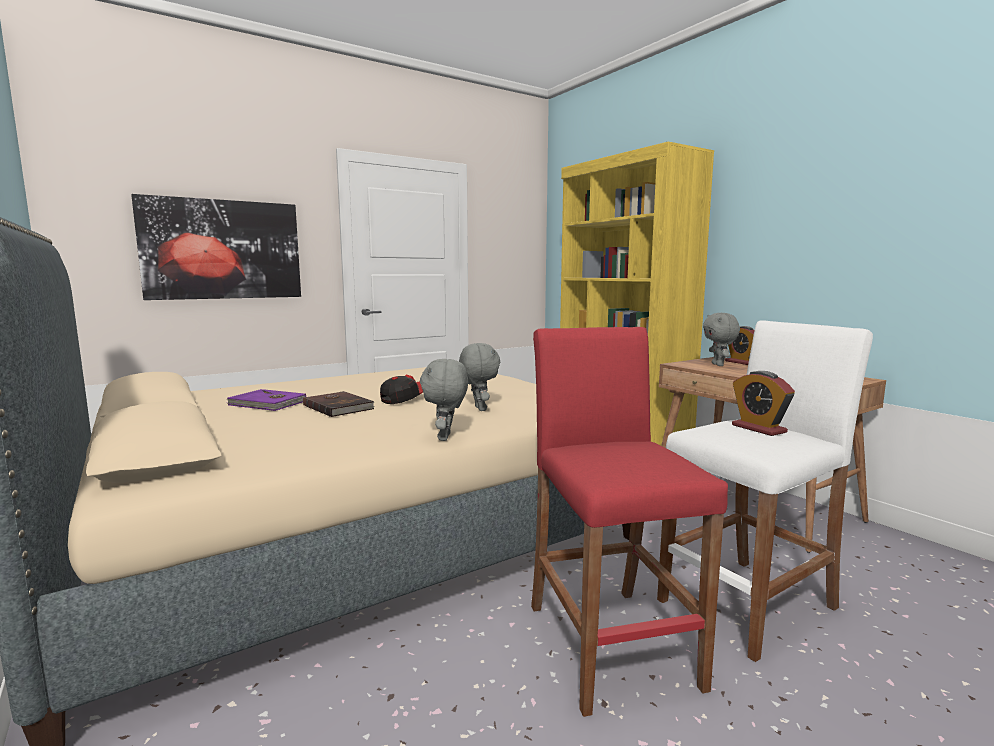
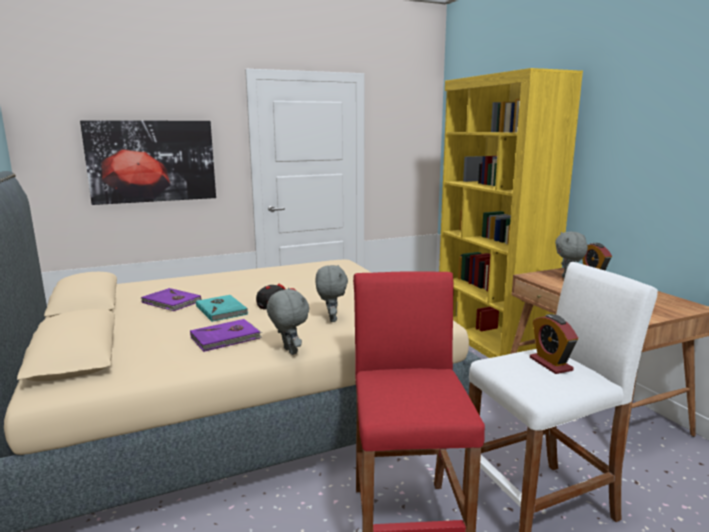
camera: 10 degrees right, 5 degrees up
brown book [303,391,375,417] -> turquoise book [196,295,248,322]
grey plush toy [420,359,468,441] -> grey plush toy turned 135 degrees clockwise [267,288,309,355]
none -> purple book [190,319,262,352]

